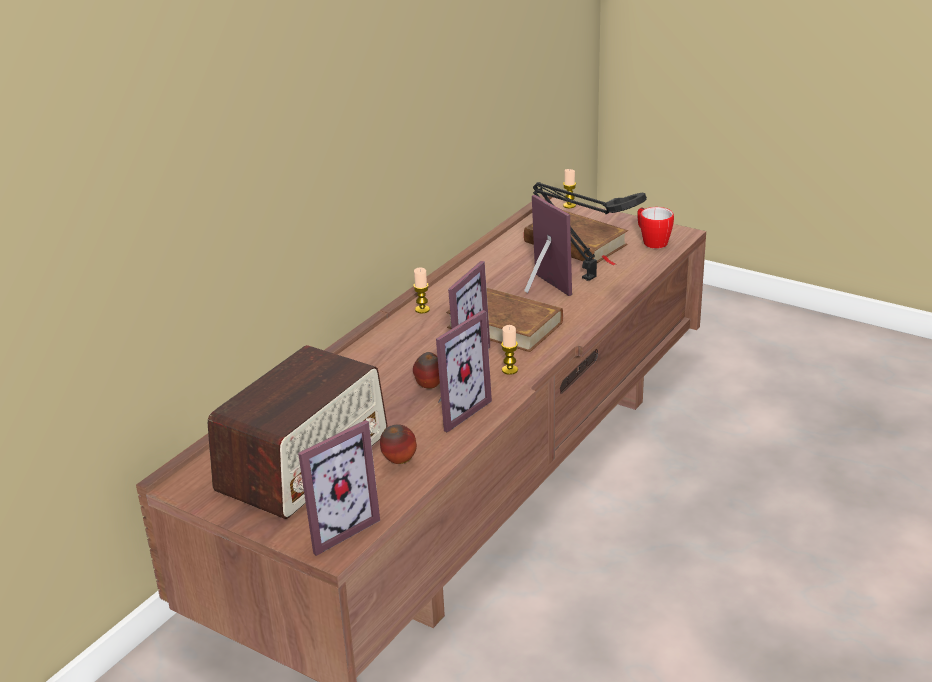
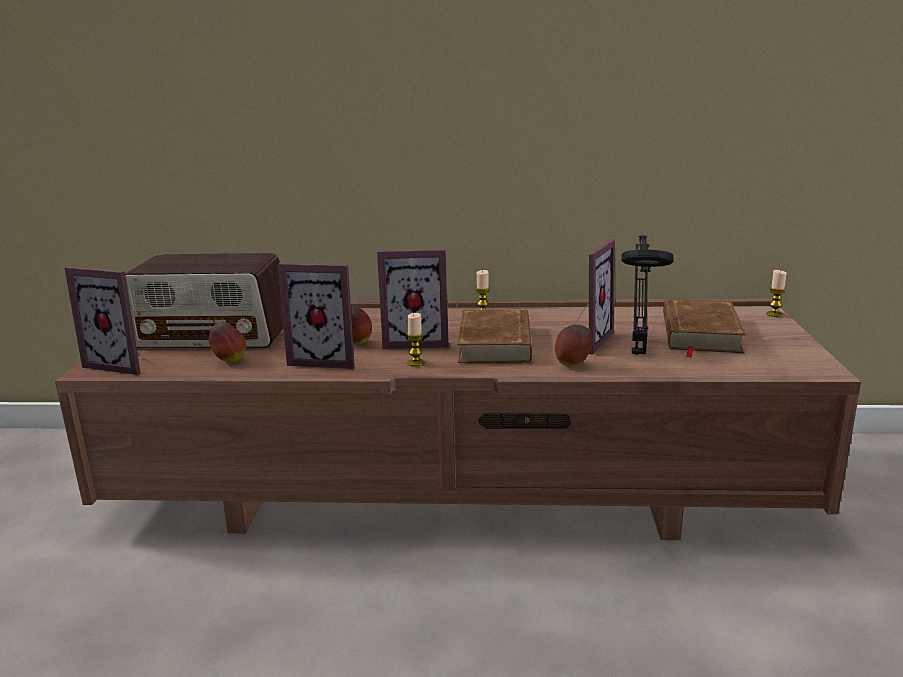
camera: 60 degrees right, 10 degrees down
mug [637,207,674,249] -> none
none -> apple [555,325,593,366]

